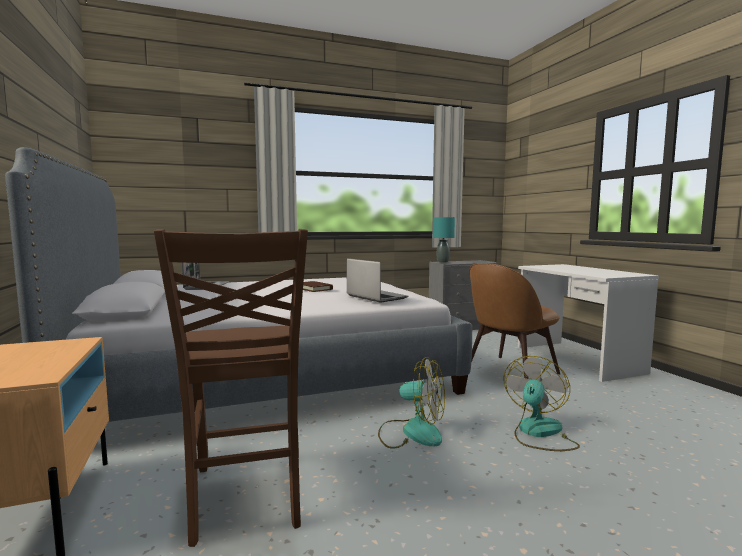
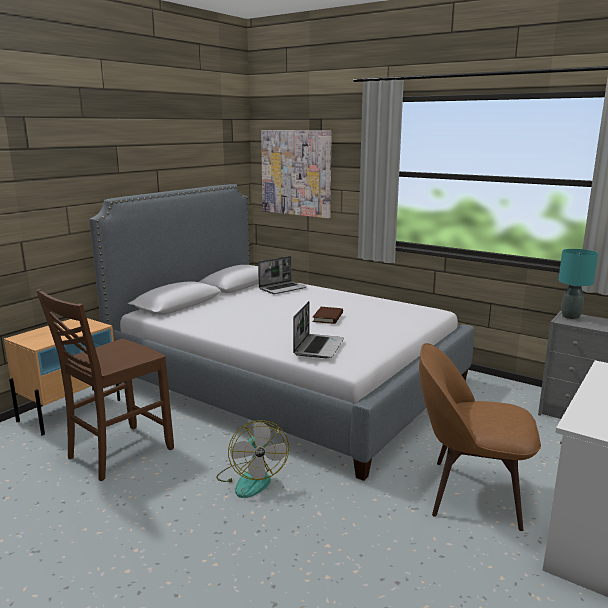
camera: 55 degrees right, 10 degrees up
fan [503,356,580,451] -> none
none -> picture [261,130,332,218]

